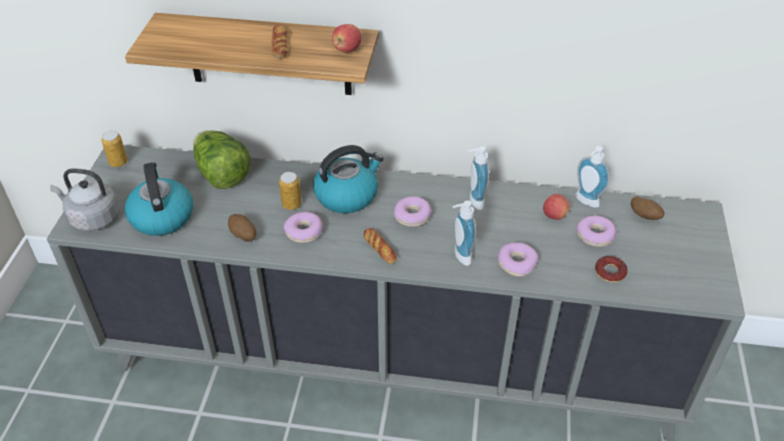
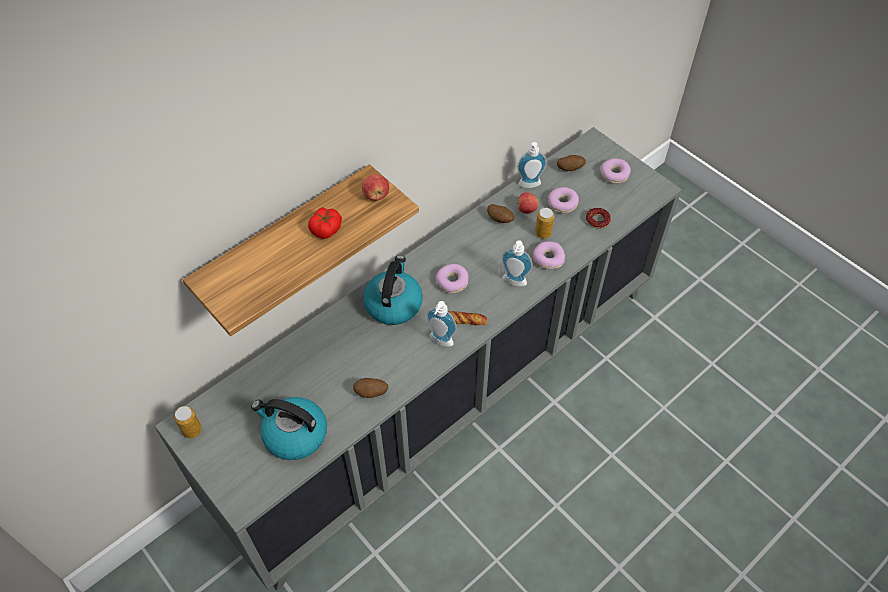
camera: 50 degrees left, 10 degrees up
grey kettle [50,169,119,231] -> none
lettuce [193,130,251,189] -> none
bread [271,24,288,58] -> tomato [308,207,342,239]
can [279,172,301,210] -> can moved to [535,208,554,239]
donut [284,212,323,243] -> donut moved to [600,158,631,184]
soap dispenser [468,146,489,210] -> soap dispenser moved to [426,301,457,347]
none -> potato [487,204,514,223]

